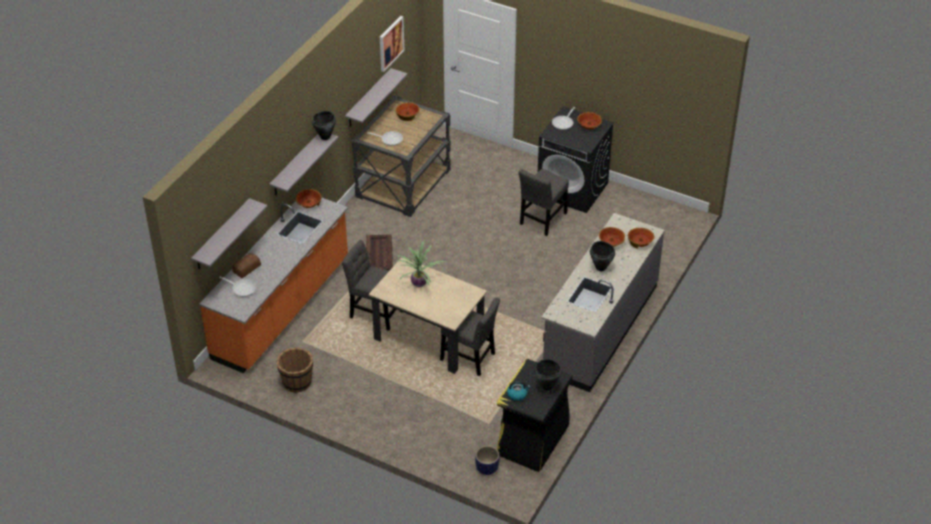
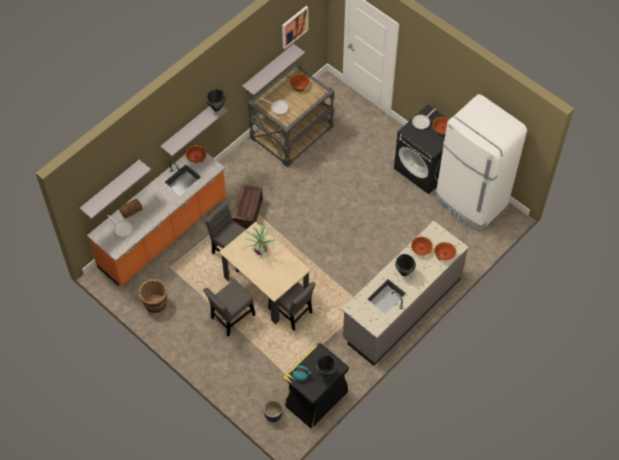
camera: 15 degrees right, 15 degrees up
grey chair [519,169,569,236] -> grey chair moved to [203,280,255,337]
none -> white fridge [435,94,527,231]

